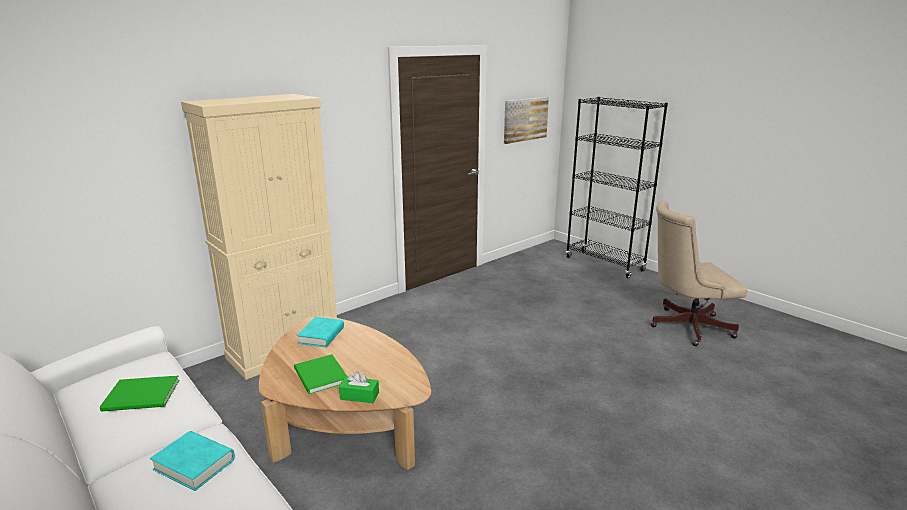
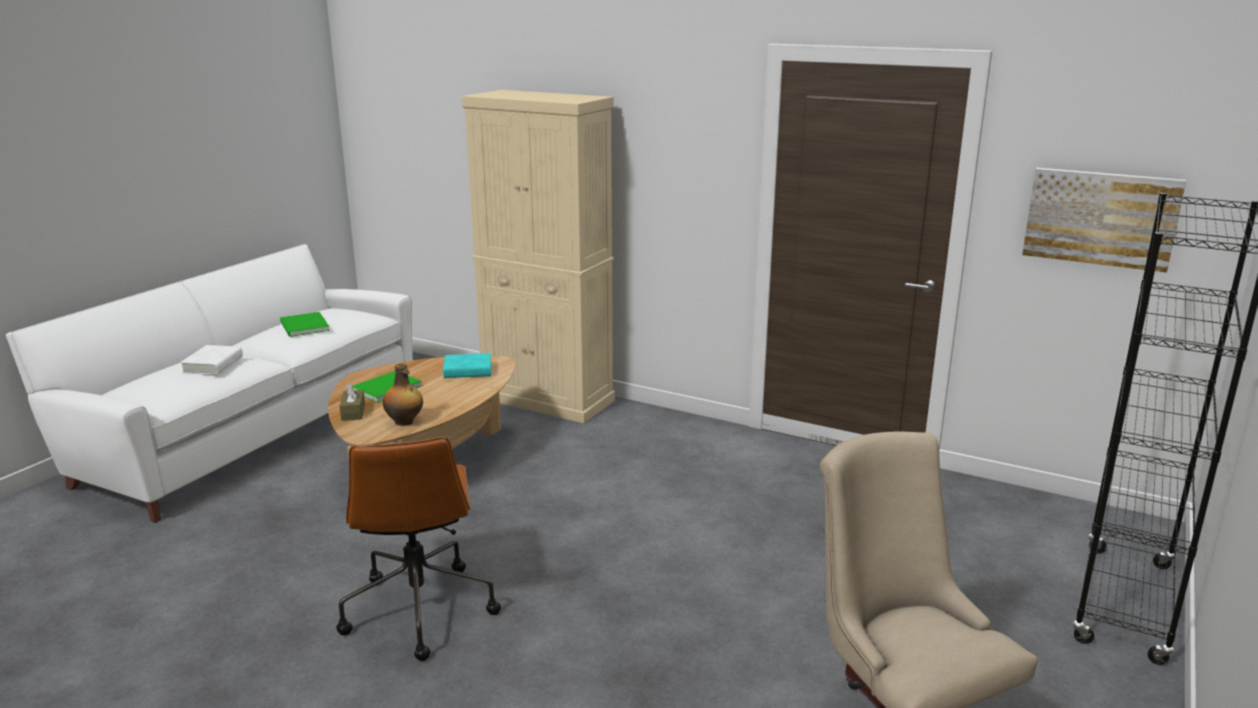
camera: 70 degrees right, 0 degrees up
turquoise book [150,431,235,491] -> white book [180,345,243,375]
green tissue box [339,371,379,403] -> brown tissue box [340,383,365,421]
none -> brown office chair [336,437,501,661]
none -> bottle [383,363,423,426]

